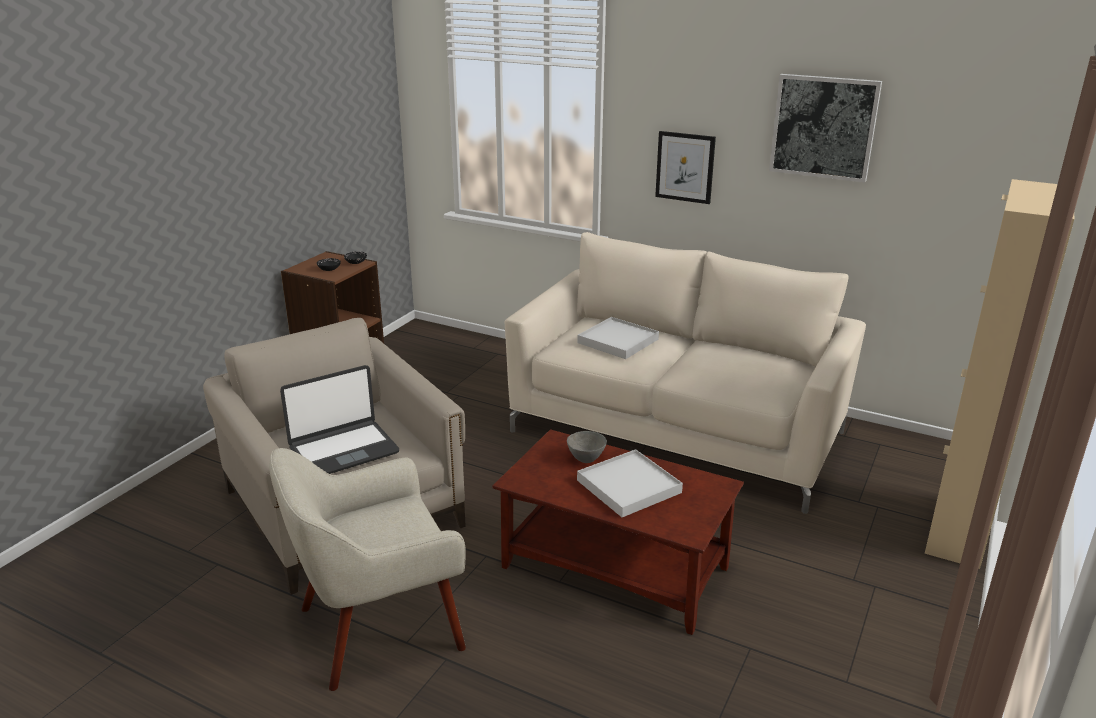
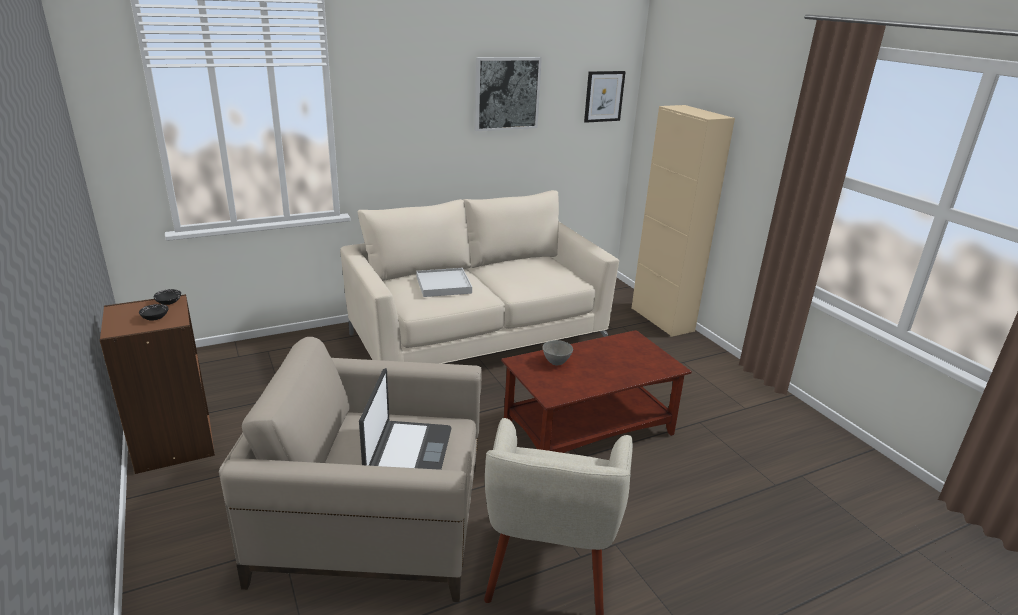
camera: 55 degrees left, 0 degrees up
white tray [577,449,683,517] -> none
picture [655,131,716,204] -> picture moved to [584,71,626,123]

